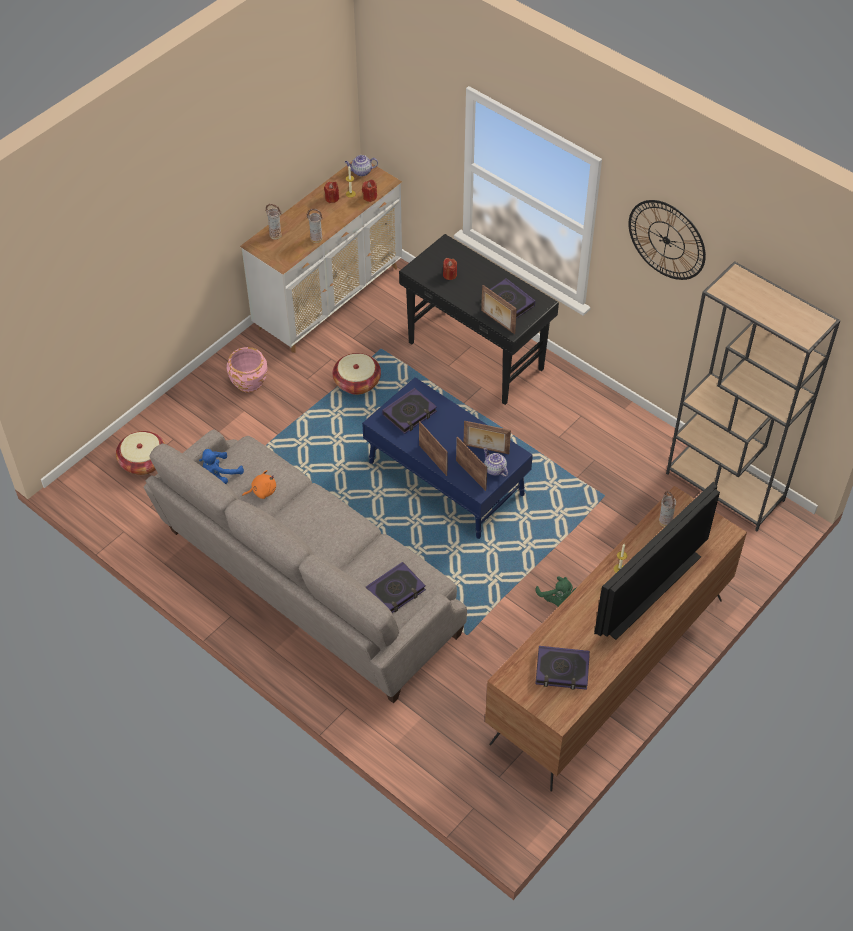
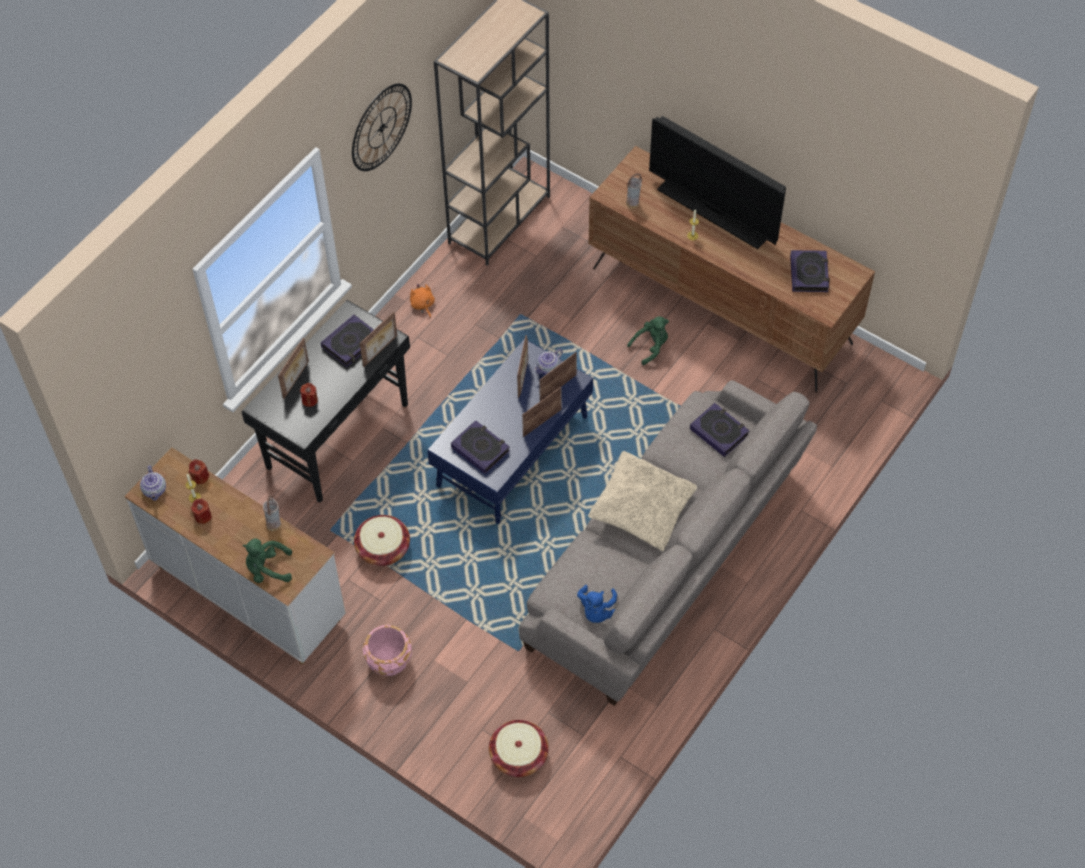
camera: 95 degrees left, 5 degrees up
blue plush toy [199,449,244,484] -> blue plush toy turned 60 degrees clockwise [577,585,617,623]
orange plush toy [242,470,276,499] -> orange plush toy moved to [410,284,435,318]
vase [266,204,282,239] -> green plush toy [242,538,292,583]
none -> picture frame [278,338,309,399]
none -> beige pillow [588,451,697,551]

